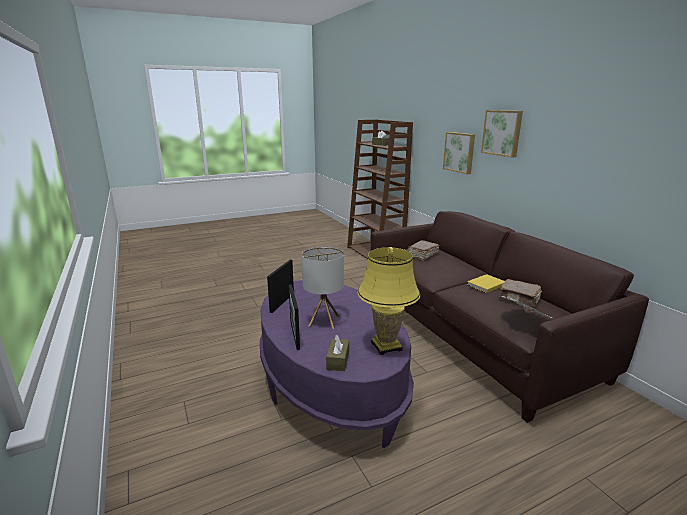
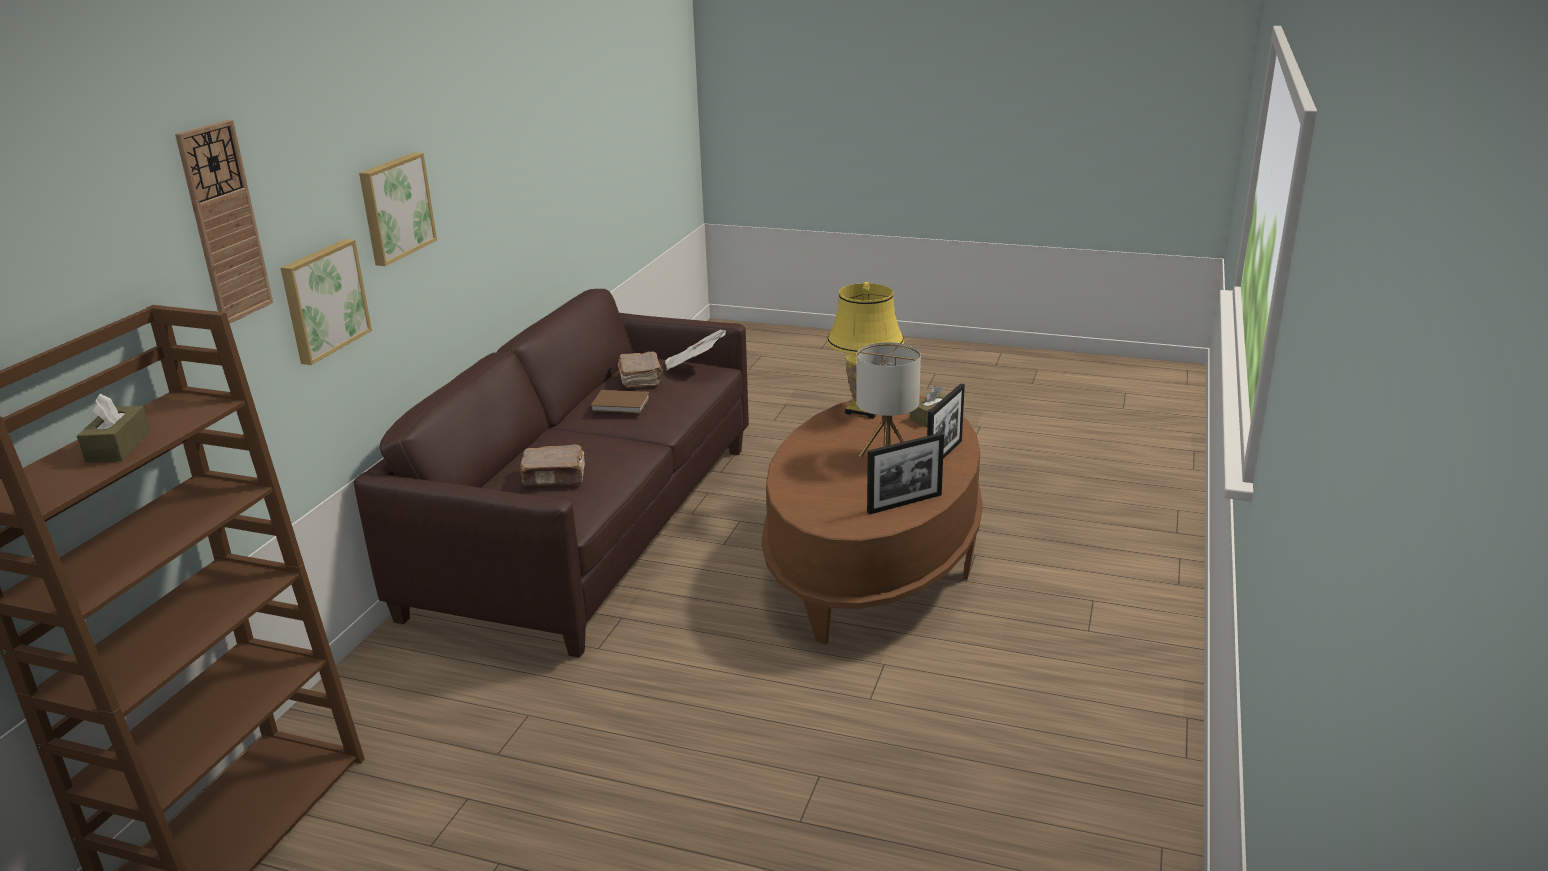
camera: 135 degrees left, 5 degrees up
purple coffee table [260,280,414,448] -> brown coffee table [762,396,983,645]
yellow book [467,274,505,293] -> brown book [591,390,650,413]
none -> wall clock [175,120,273,324]

